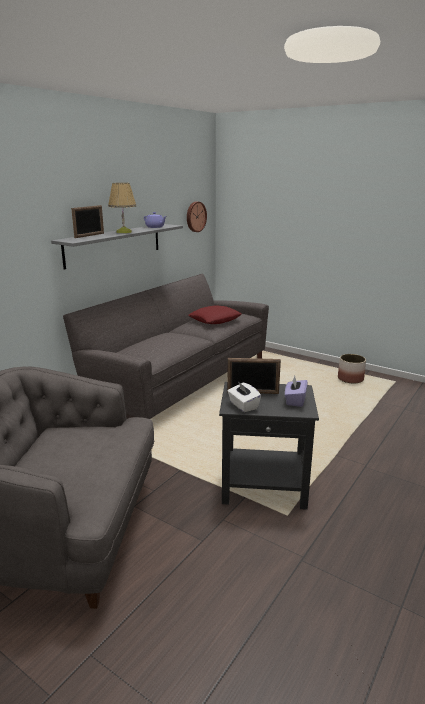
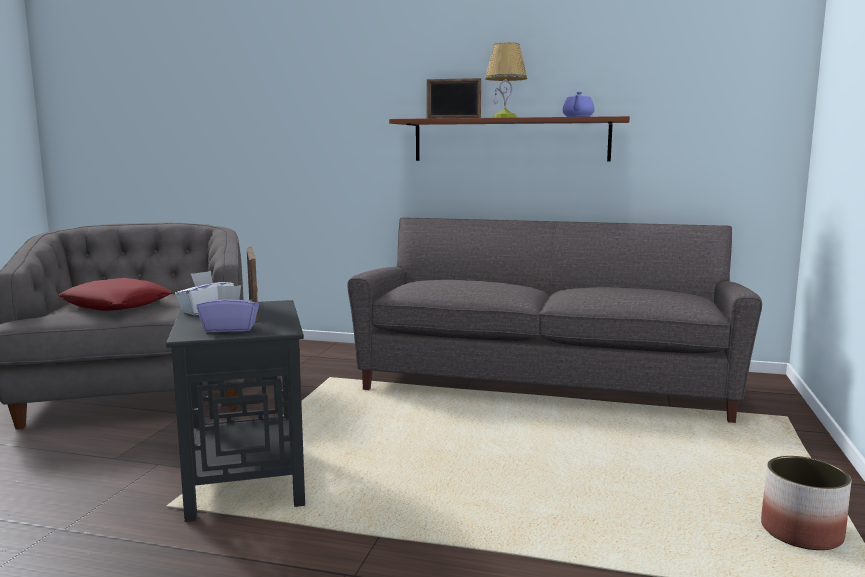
camera: 70 degrees right, 10 degrees down
grey shelf [51,224,183,269] -> brown shelf [389,116,630,162]
wall clock [187,202,207,232] -> none
red pillow [188,305,242,324] -> red pillow moved to [59,278,173,311]

